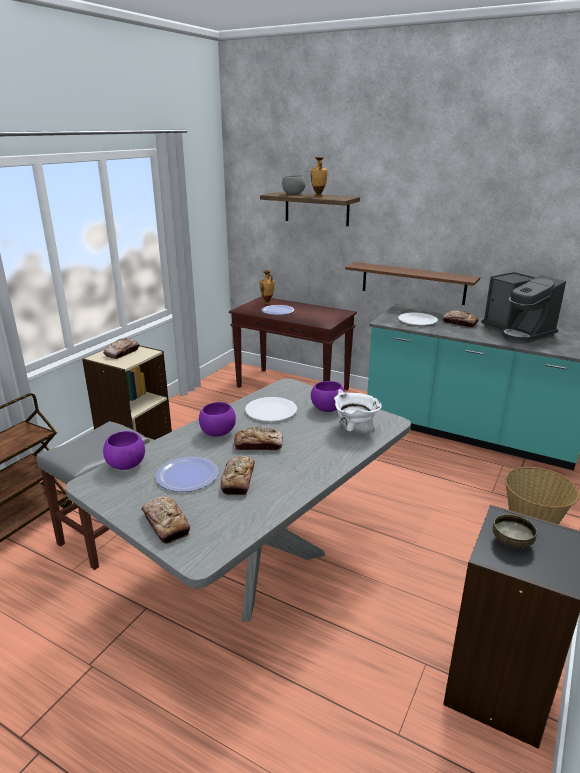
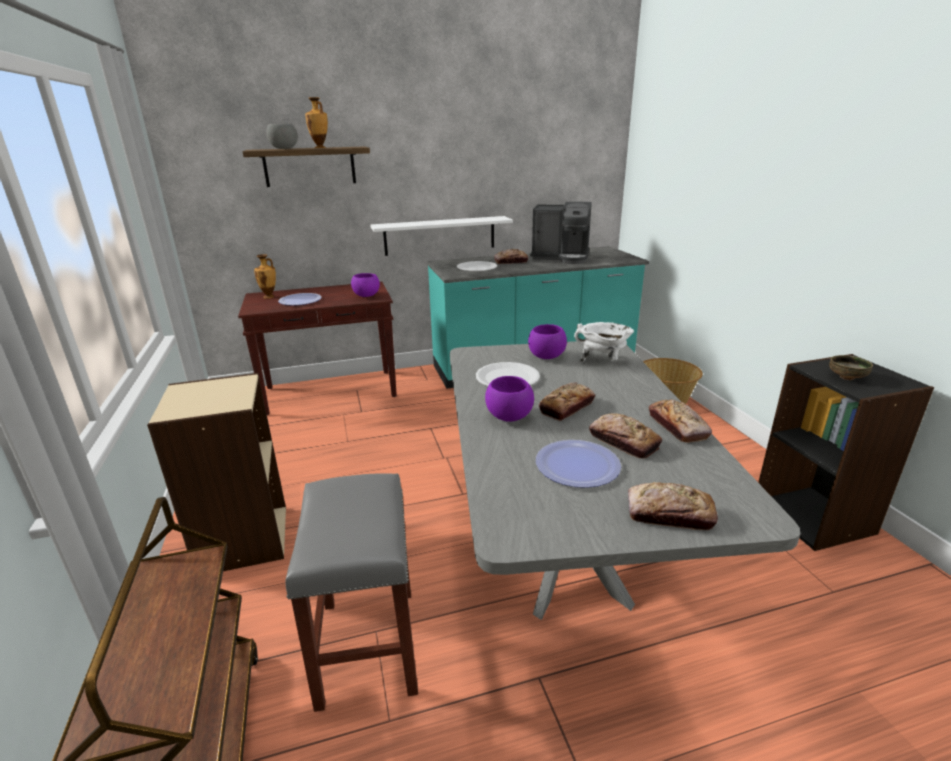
camera: 45 degrees left, 0 degrees up
bread [103,338,139,359] -> bread moved to [649,400,712,443]
purple bowl [103,431,145,470] -> purple bowl moved to [351,273,380,297]
brown shelf [345,262,480,305] -> white shelf [370,216,513,256]

